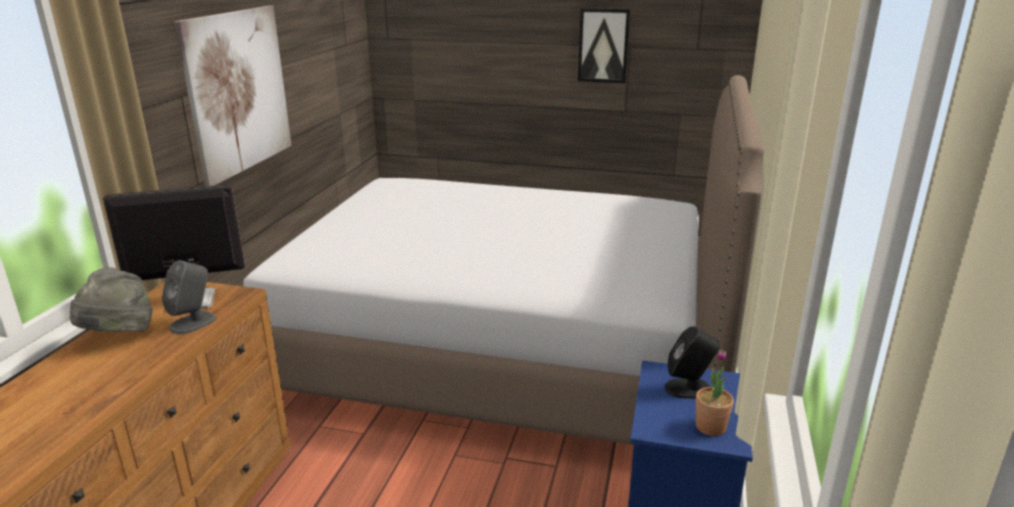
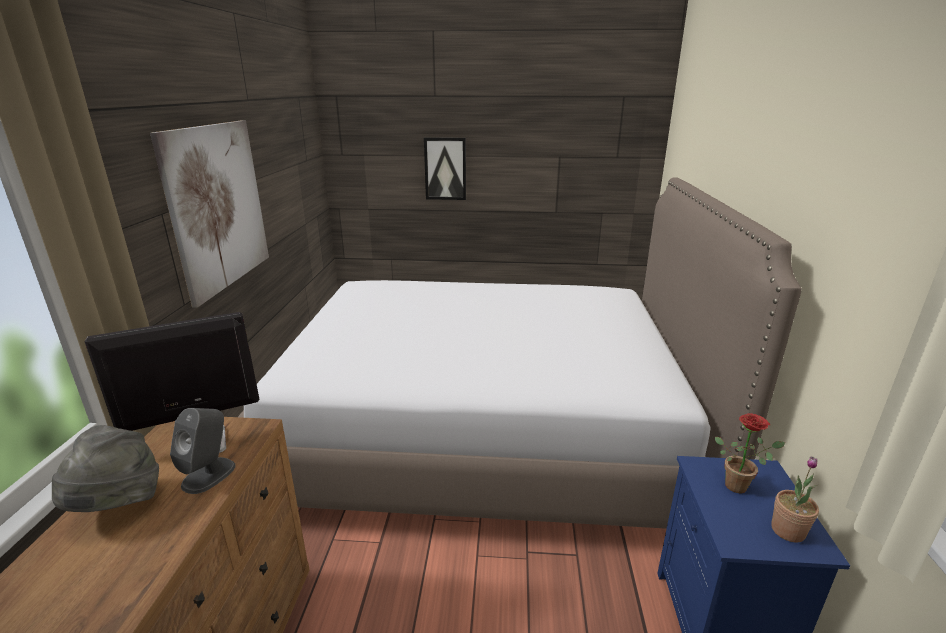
camera: 10 degrees left, 0 degrees up
picture [578,8,630,83] -> picture moved to [424,137,466,200]
black speaker [665,326,720,399] -> potted plant [715,413,785,493]

